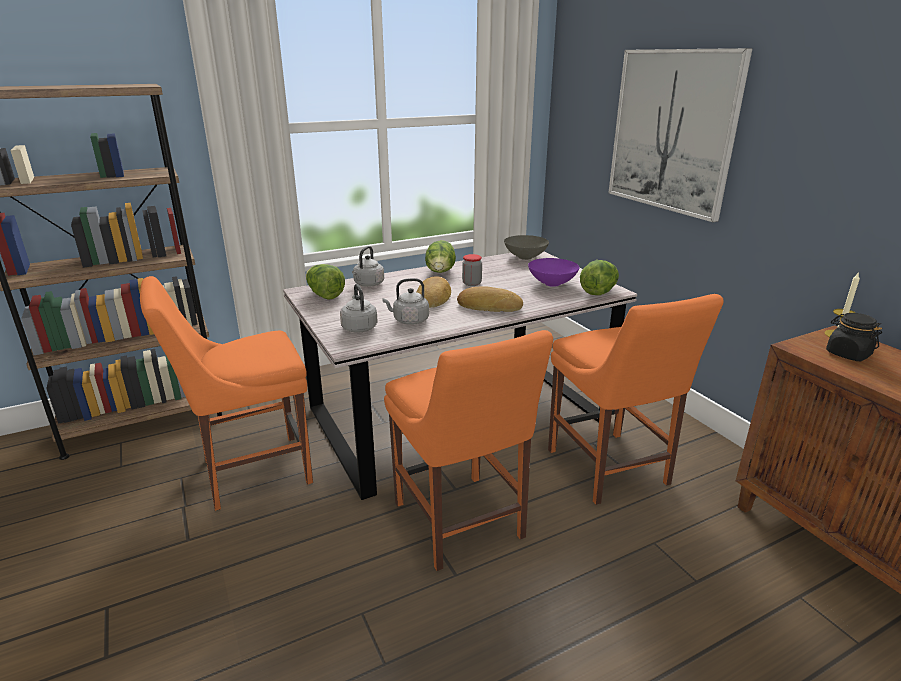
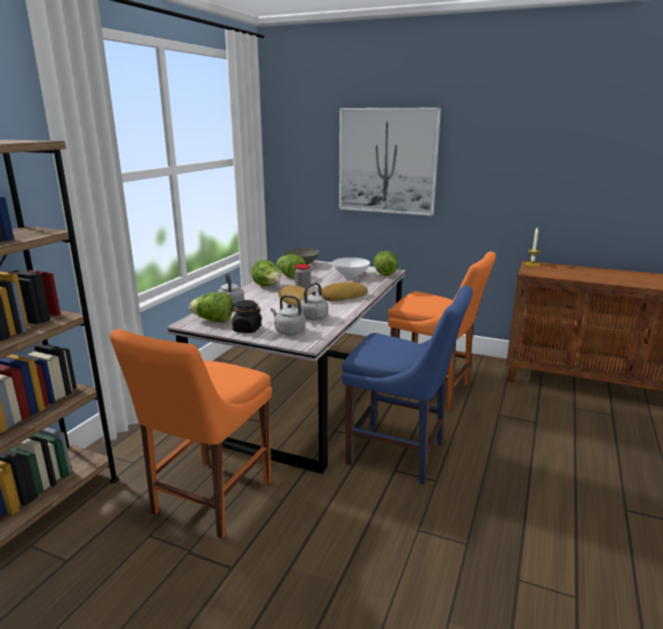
camera: 40 degrees left, 5 degrees down
orange chair [384,330,553,571] -> blue chair [342,285,473,485]
purple bowl [528,258,580,287] -> white bowl [332,257,370,278]
black jar [826,313,882,361] -> black jar moved to [230,300,262,333]
none -> lettuce [277,254,305,279]

